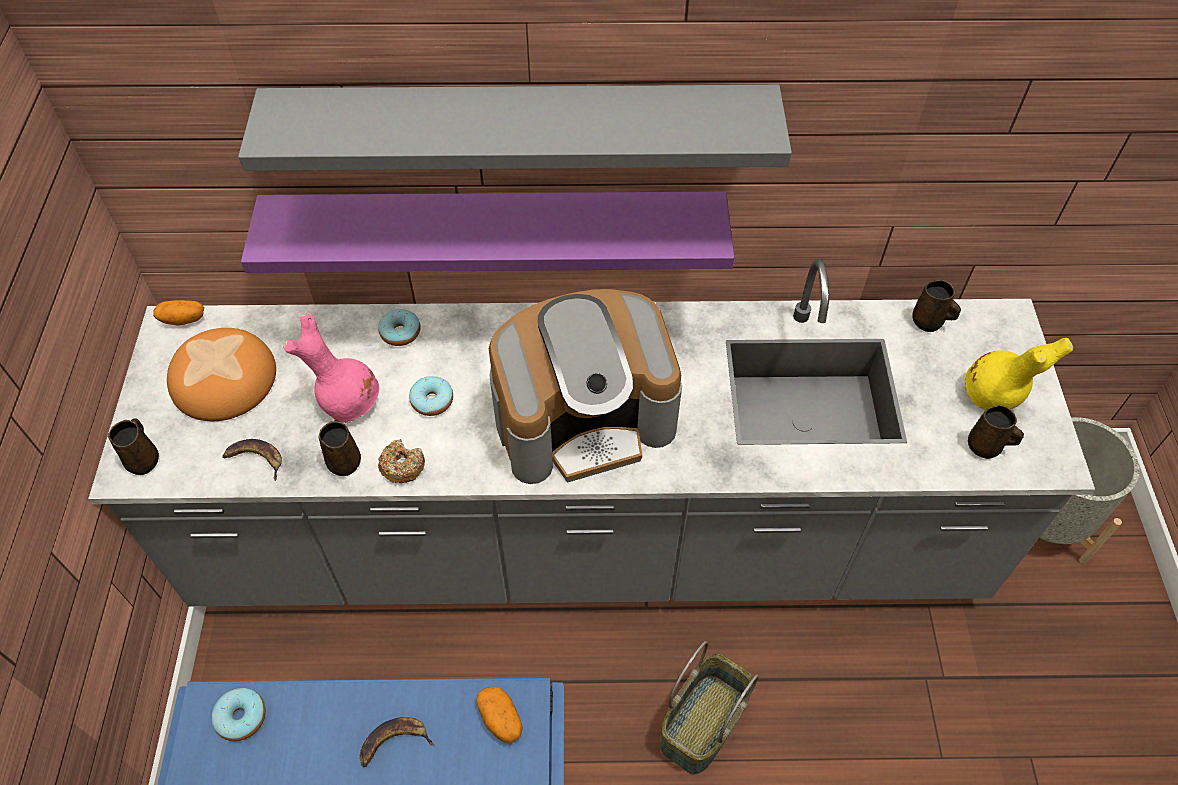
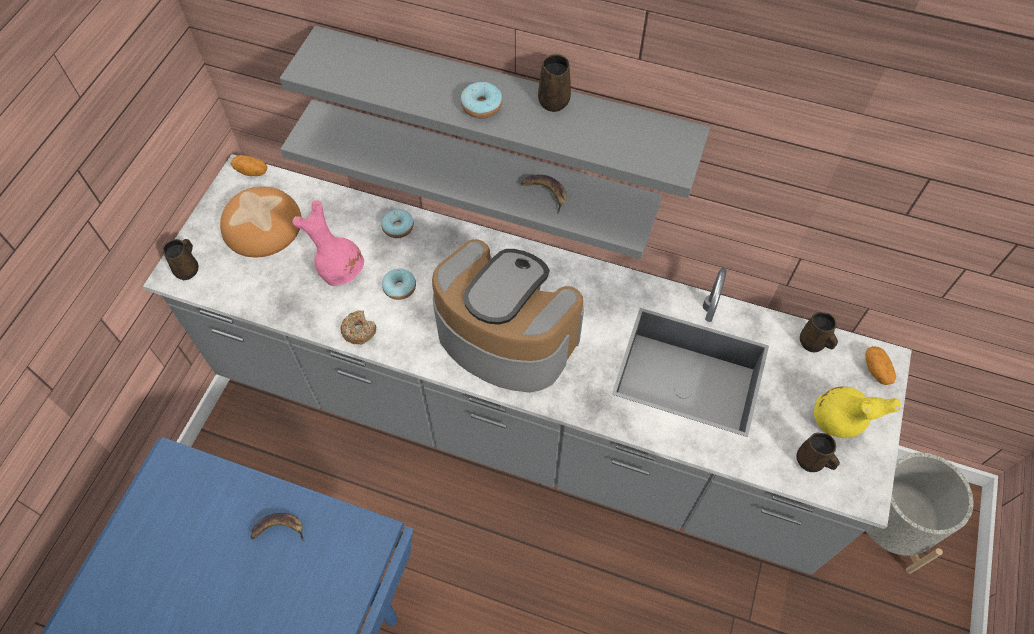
camera: 20 degrees right, 5 degrees up
donut [212,688,266,741] -> donut moved to [461,82,502,118]
banana [222,439,282,481] -> banana moved to [520,175,567,214]
purple shelf [241,191,734,273] -> grey shelf [280,99,662,259]
brown mug [319,420,361,476] -> brown mug moved to [538,54,571,112]
potato [476,686,523,743] -> potato moved to [865,346,896,385]
coffee machine [489,289,682,484] -> coffee machine turned 150 degrees counterclockwise [432,239,584,393]
basket [660,641,759,775] -> none

